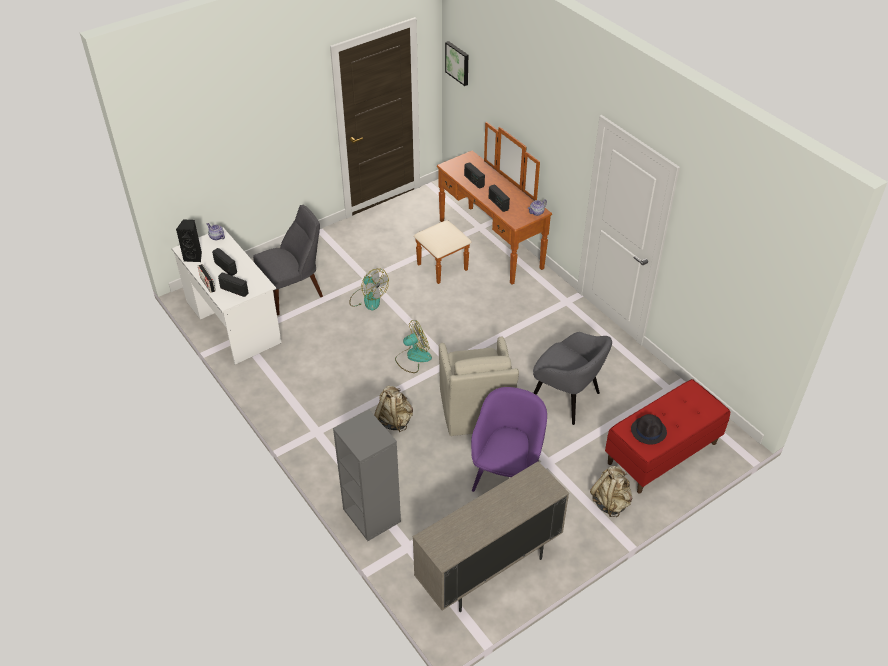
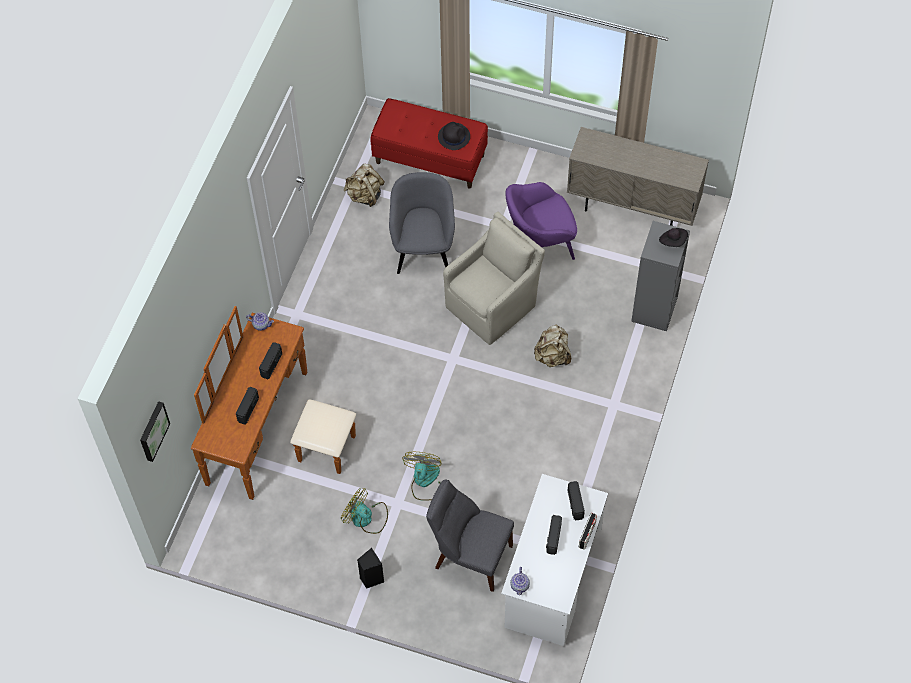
camera: 125 degrees left, 15 degrees up
black speaker [176,219,202,262] -> black speaker moved to [357,548,384,589]
fan [395,320,432,373] -> fan moved to [341,488,388,534]
beige backpack [590,466,632,517] -> beige backpack moved to [344,164,385,207]
none -> black hat [659,228,688,247]

